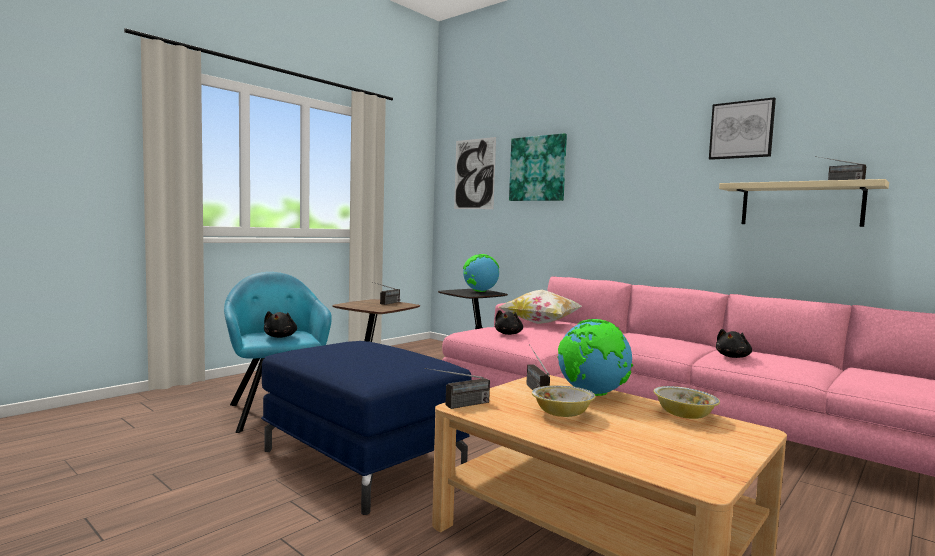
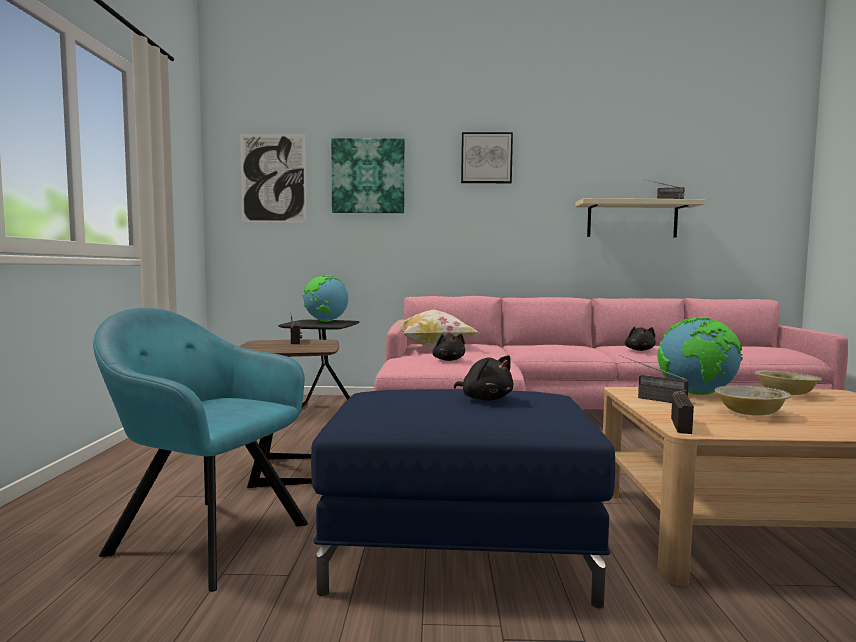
camera: 40 degrees left, 0 degrees up
black plush toy [264,311,297,338] -> black plush toy moved to [454,355,514,401]
picture [709,97,776,160] -> picture moved to [461,132,513,183]

